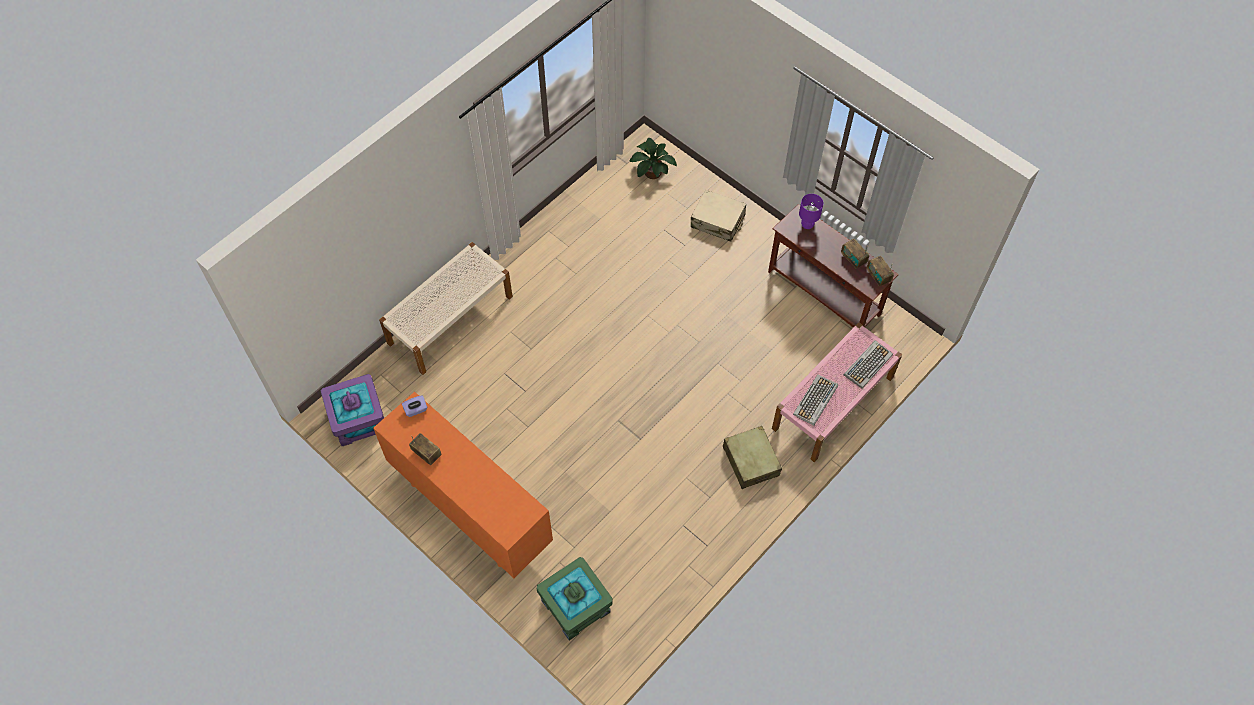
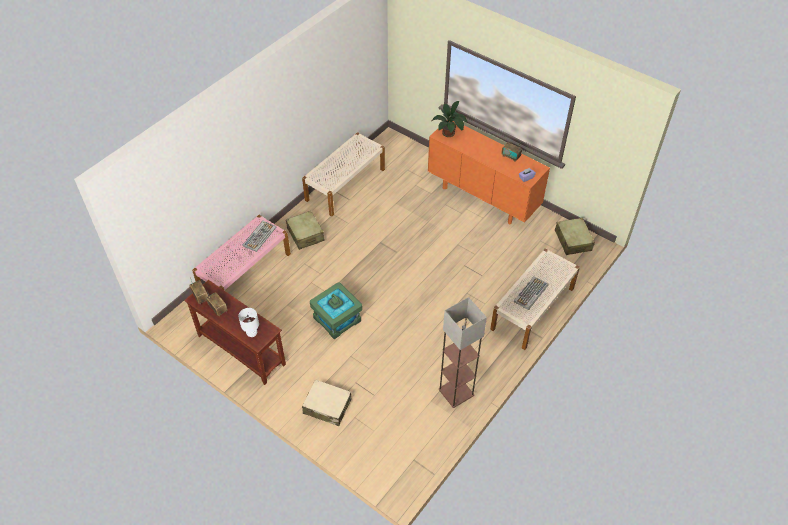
camera: 175 degrees right, 10 degrees down
purple storage box [321,374,384,446] -> beige suitcase [555,218,595,255]
green storage box [537,557,613,640] -> green storage box moved to [310,283,362,339]
potted plant [630,138,677,179] -> potted plant moved to [432,101,467,137]
purple table lamp [799,194,823,229] -> white table lamp [238,308,259,337]
keyboard [844,340,893,389] -> keyboard moved to [514,276,548,310]
none -> beige bench [302,132,385,217]
none -> floor lamp [439,297,487,408]

